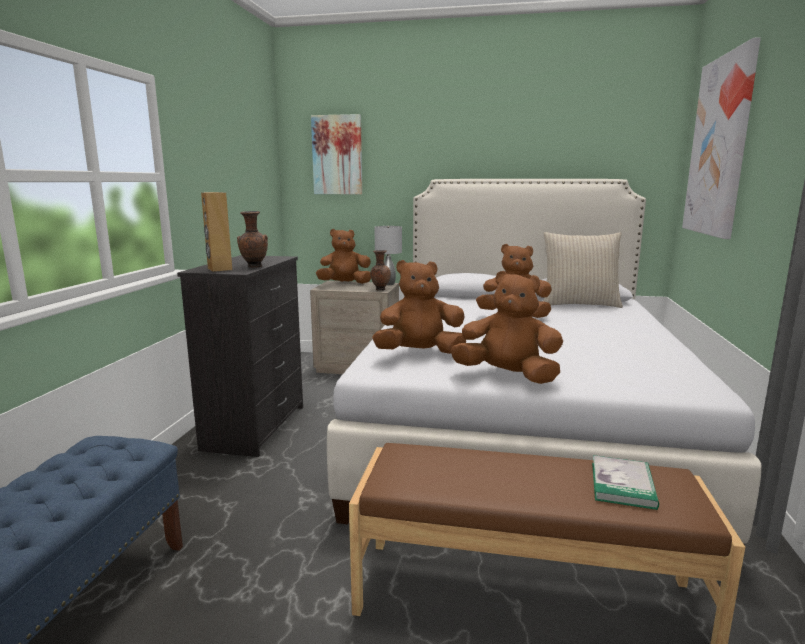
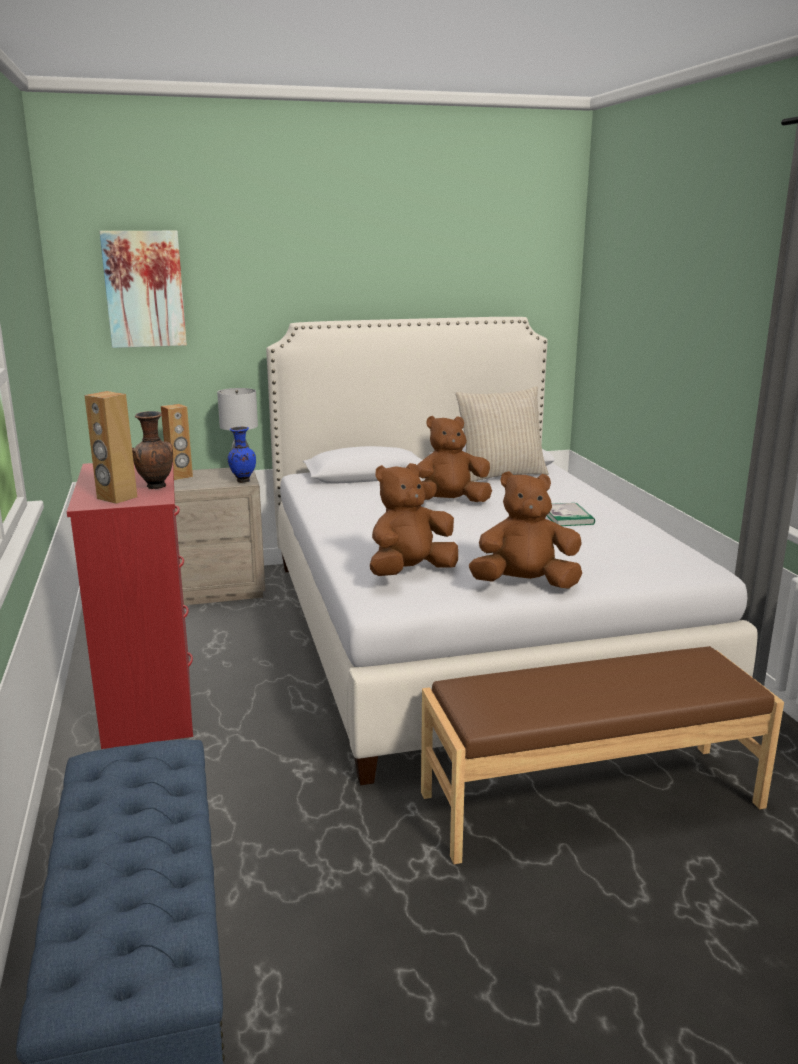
camera: 25 degrees left, 5 degrees up
black dresser [177,255,303,457] -> red dresser [67,463,193,749]
brown plush toy [316,229,371,284] -> brown speaker [161,404,193,480]
brown vase [370,250,391,291] -> blue vase [228,427,256,483]
book [592,455,659,510] -> book moved to [547,503,595,526]
picture [682,37,761,239] -> none

